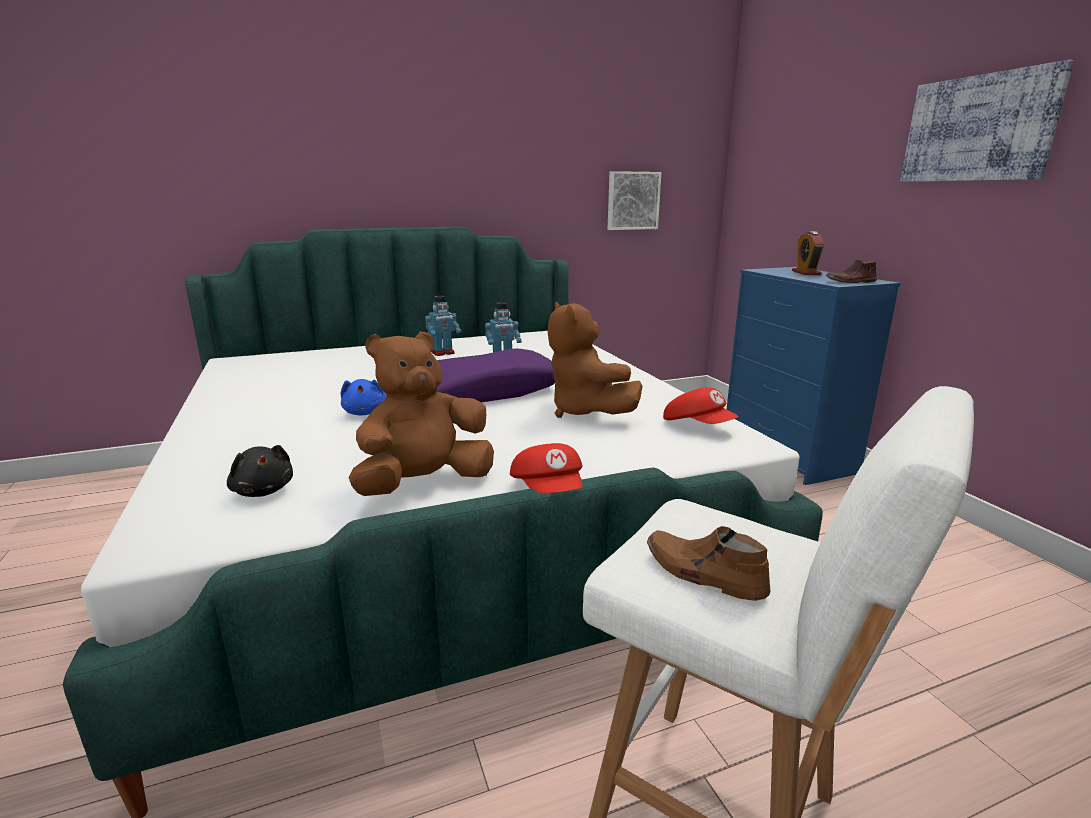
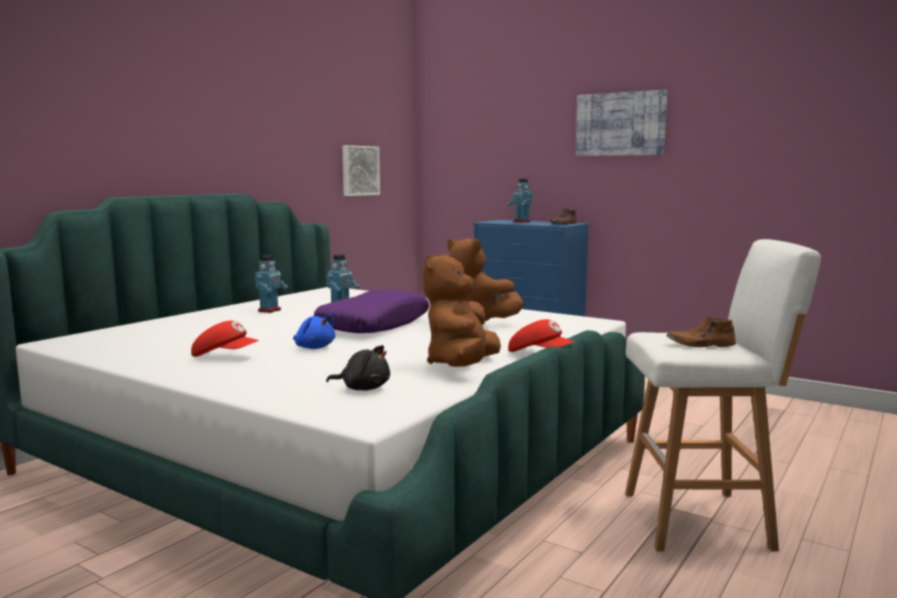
camera: 35 degrees left, 10 degrees down
red cap [663,387,739,424] -> red cap moved to [191,321,259,357]
alarm clock [792,231,824,275] -> toy robot [508,179,532,222]

